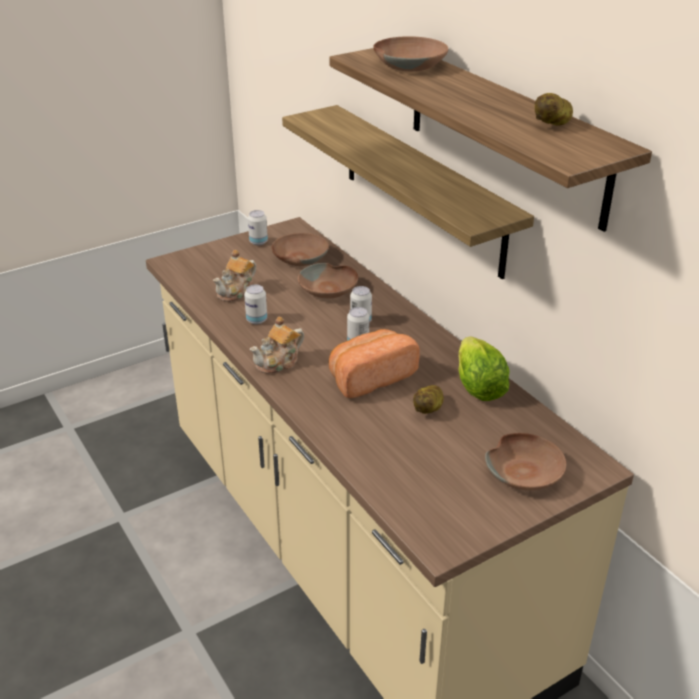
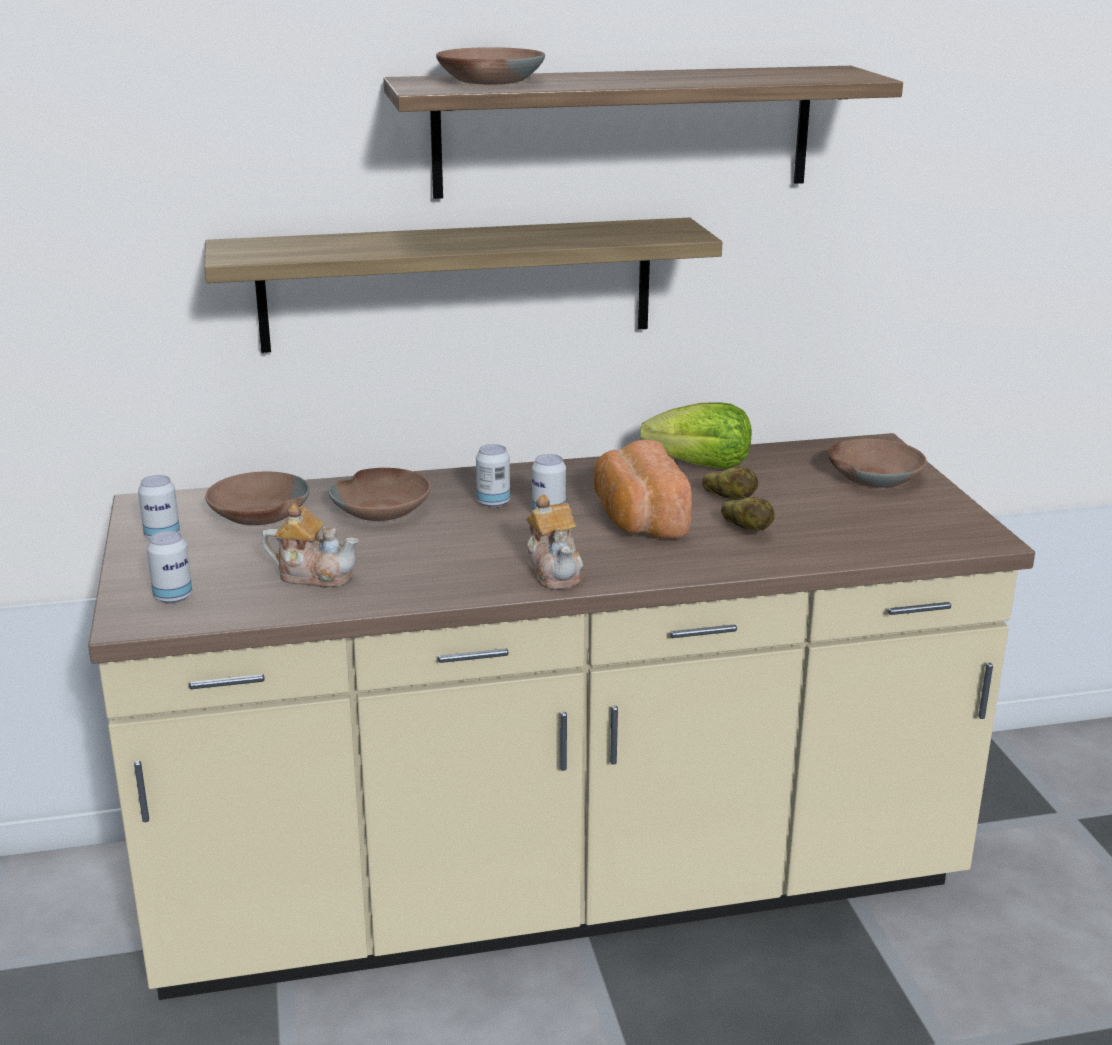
camera: 70 degrees left, 10 degrees down
teapot [213,250,256,302] -> teapot turned 45 degrees counterclockwise [261,503,359,588]
can [244,285,267,324] -> can moved to [147,531,192,604]
potato [535,93,573,126] -> potato moved to [721,497,775,531]

